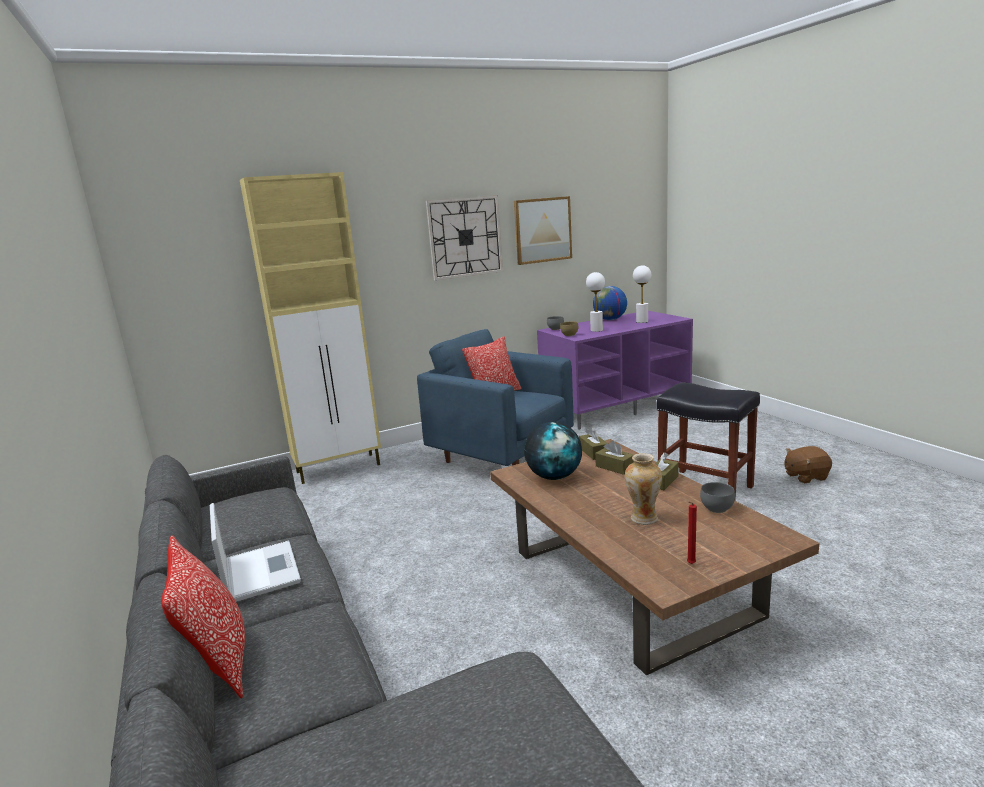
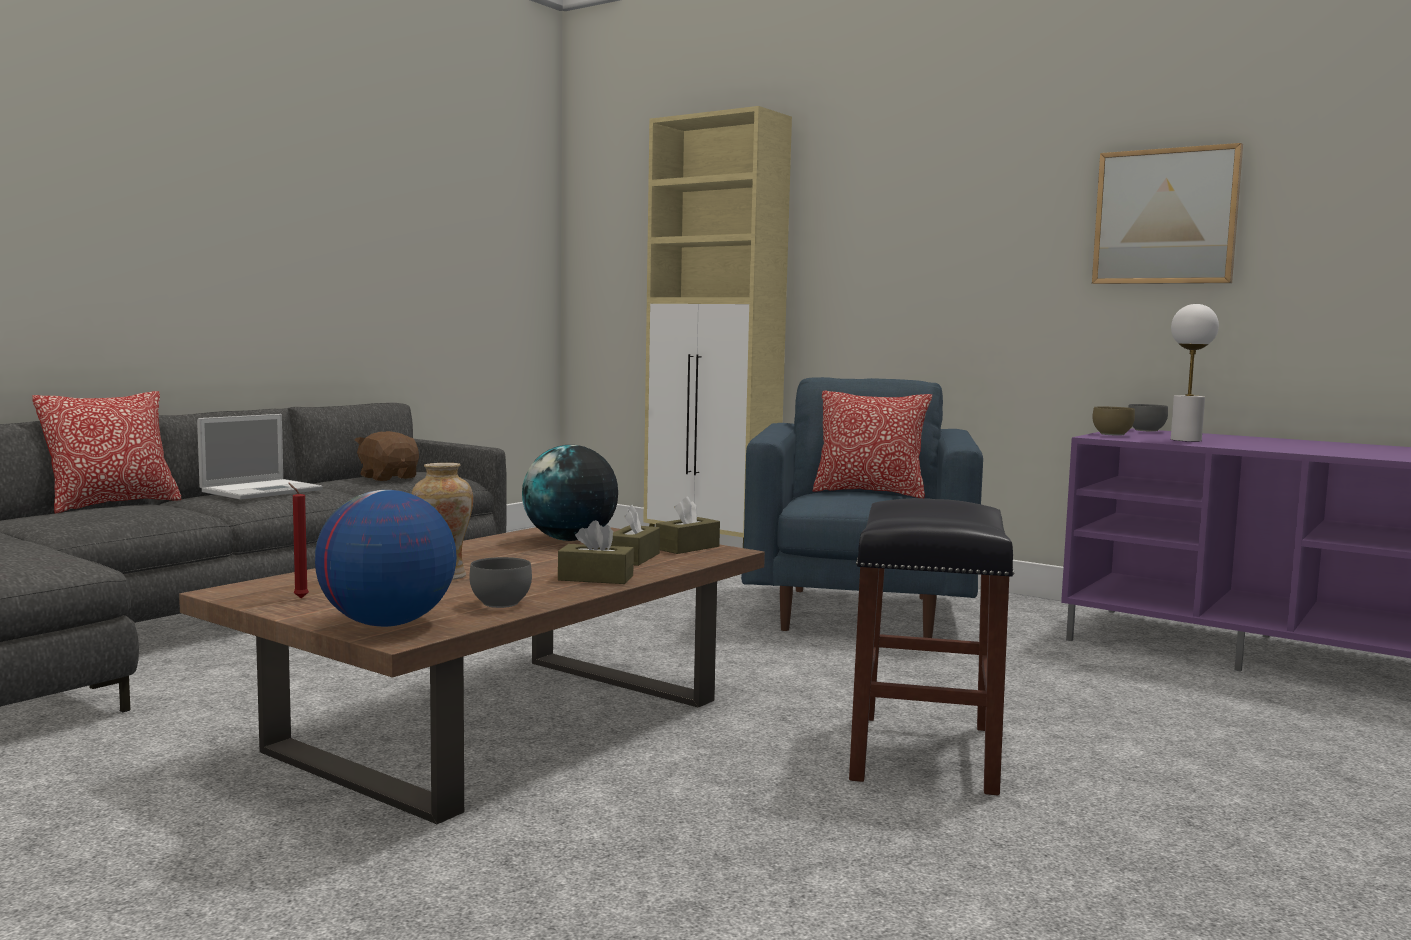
camera: 60 degrees right, 10 degrees down
wall clock [426,195,503,281] -> none
globe [593,286,627,320] -> globe moved to [315,490,456,627]
white table lamp [633,265,651,323] -> none
brown plush toy [785,446,832,483] -> brown plush toy moved to [355,431,419,481]

